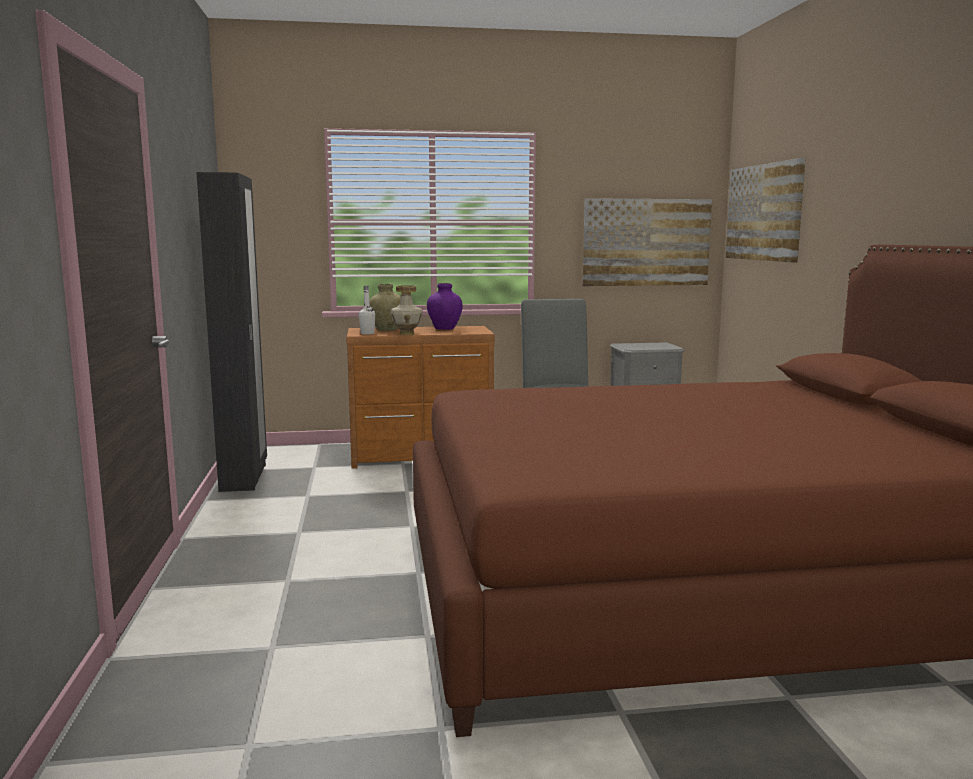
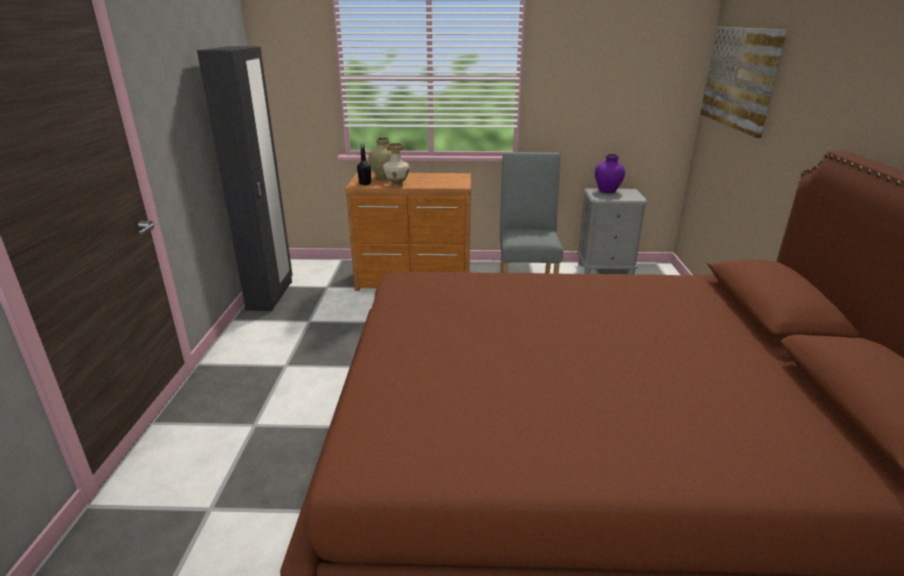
camera: 10 degrees right, 15 degrees up
white bottle [359,286,375,335] -> black bottle [357,143,371,185]
purple vase [427,283,463,330] -> purple vase moved to [595,154,625,193]
picture [583,198,712,286] -> none

